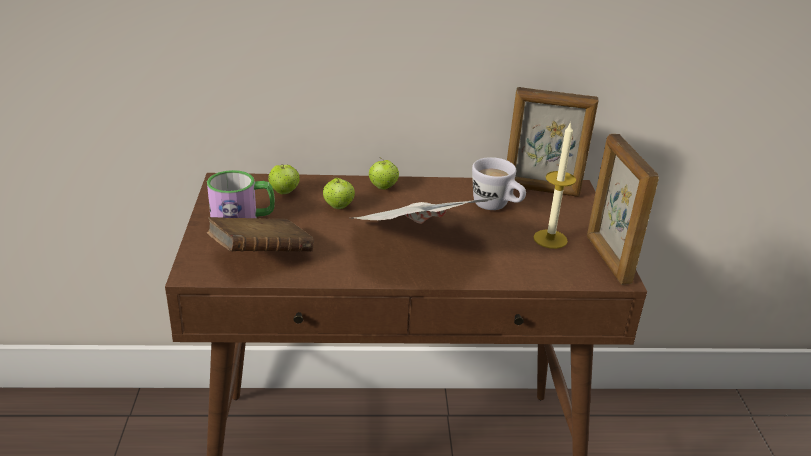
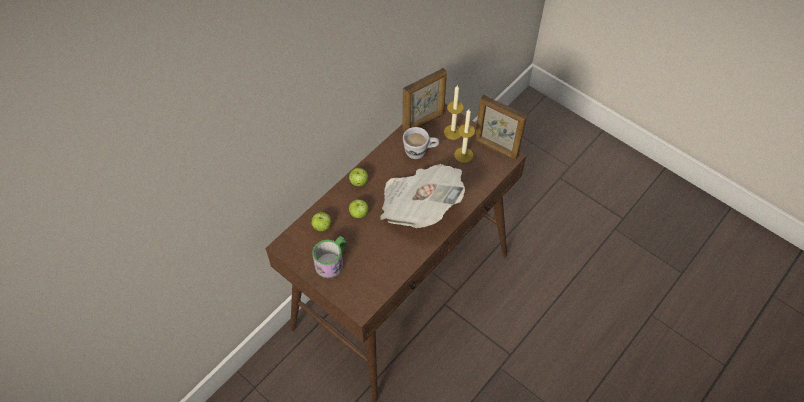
camera: 45 degrees left, 25 degrees up
brown book [207,217,314,252] -> none
none -> candle [444,85,464,140]

